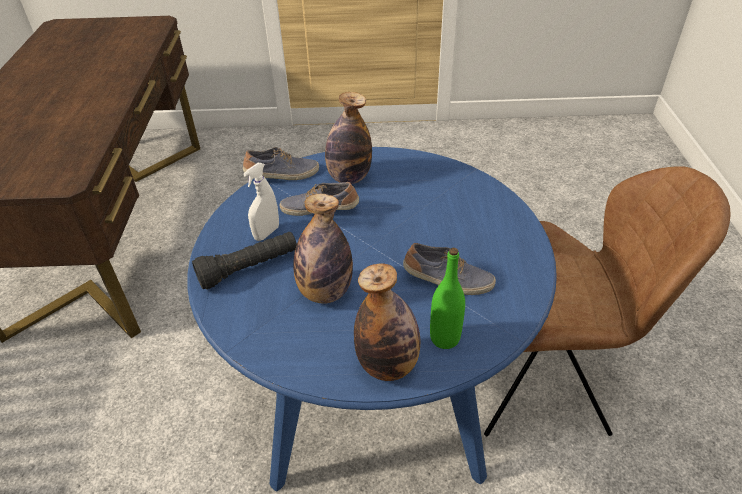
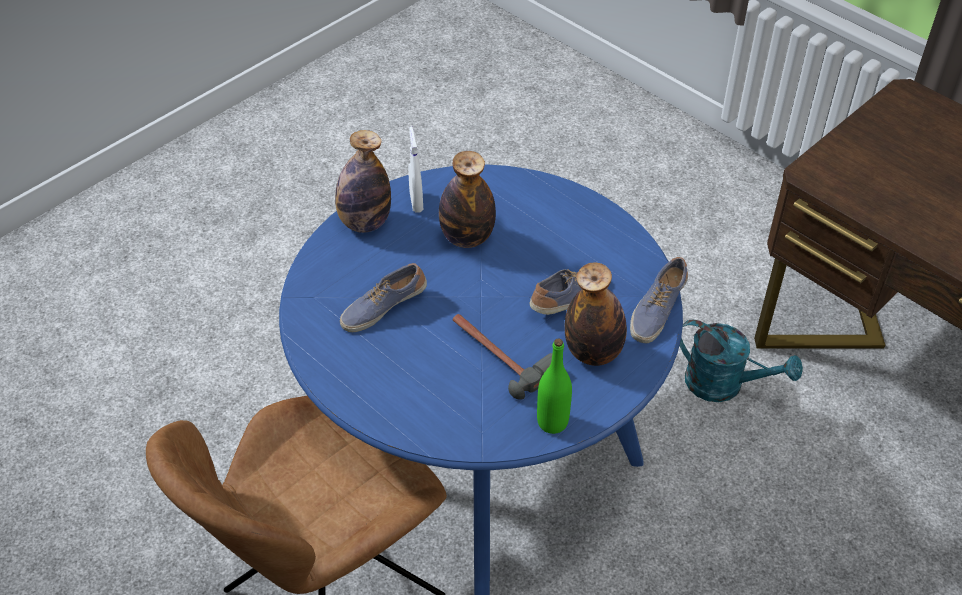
camera: 135 degrees right, 5 degrees up
black flashlight [192,232,297,289] -> none
white spray bottle [243,163,279,241] -> white spray bottle moved to [408,126,424,213]
green bottle [430,248,465,349] -> green bottle moved to [537,338,572,434]
none -> hammer [453,314,552,400]
none -> turquoise watering can [679,320,803,402]

